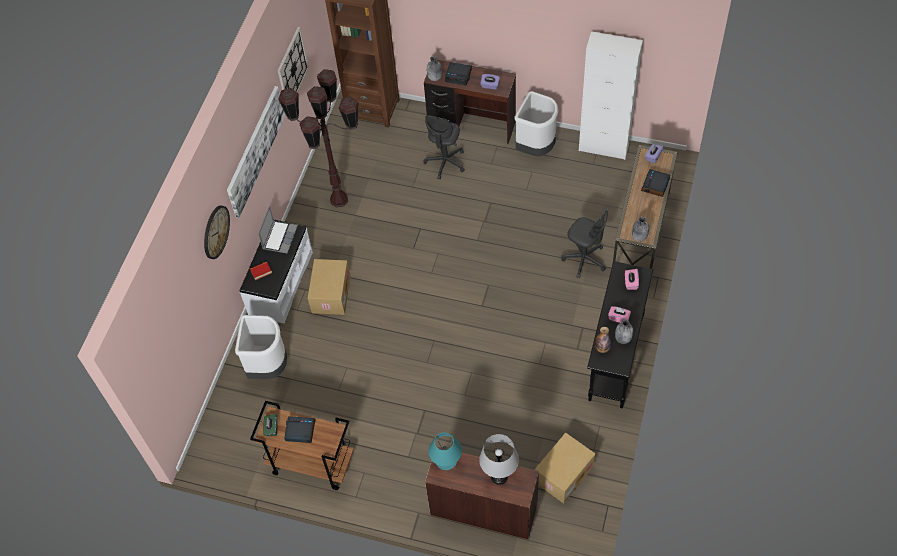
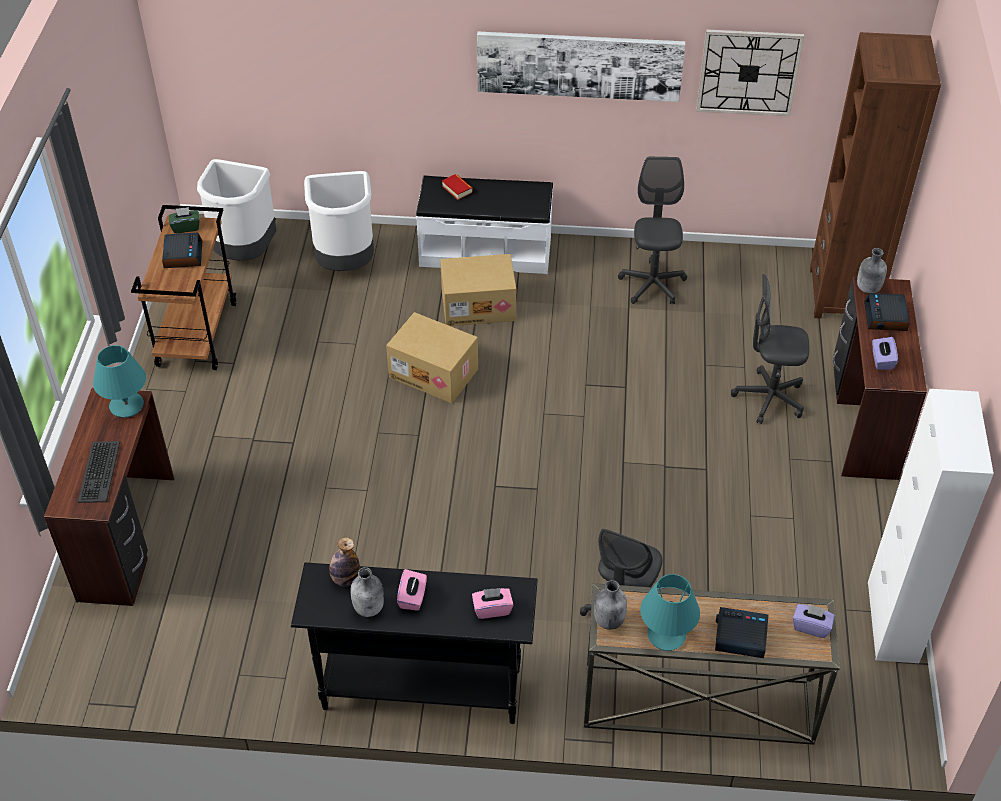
camera: 75 degrees right, 10 degrees down
wall clock [204,205,230,259] -> none
laptop [258,206,298,253] -> none
brown floor lamp [278,69,359,207] -> grey office chair [618,157,687,304]
grey table lamp [479,434,519,485] -> keyboard [78,441,120,503]
white trash can [514,91,558,156] -> white trash can moved to [197,159,277,261]
cardboard box [535,433,595,504] -> cardboard box moved to [386,312,478,403]
none -> turquoise table lamp [640,574,700,651]

